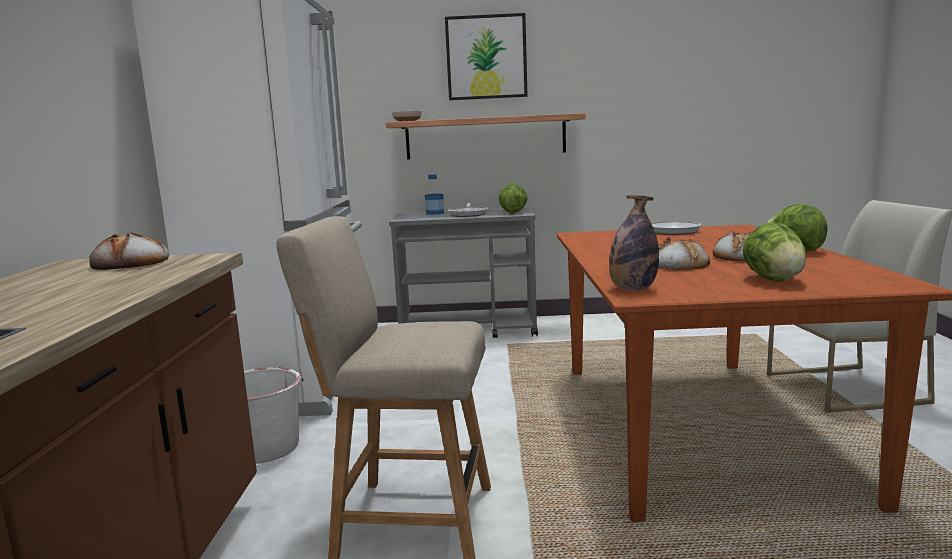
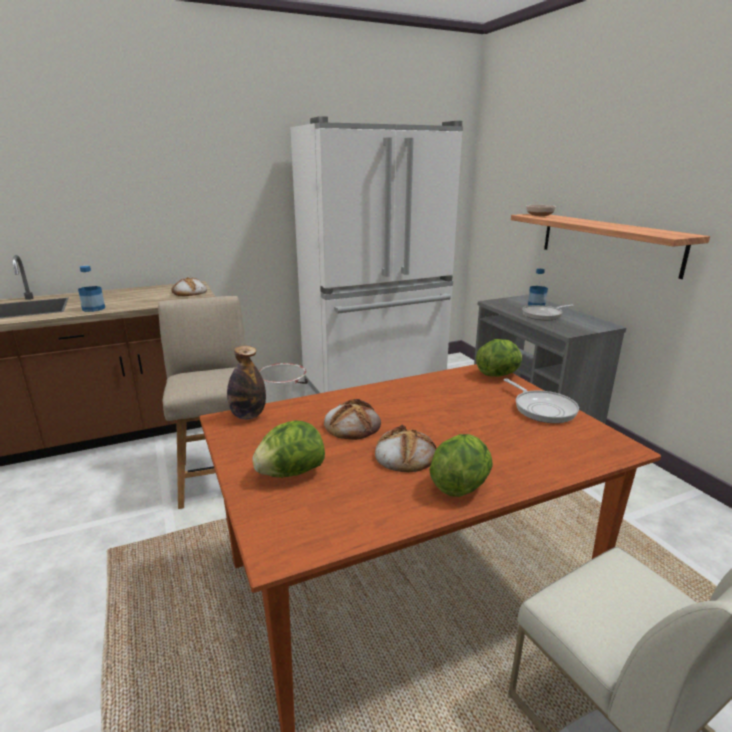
camera: 65 degrees right, 10 degrees up
picture [445,13,528,100] -> none
lettuce [498,183,528,213] -> lettuce moved to [476,339,522,377]
none -> bottle [78,266,105,312]

